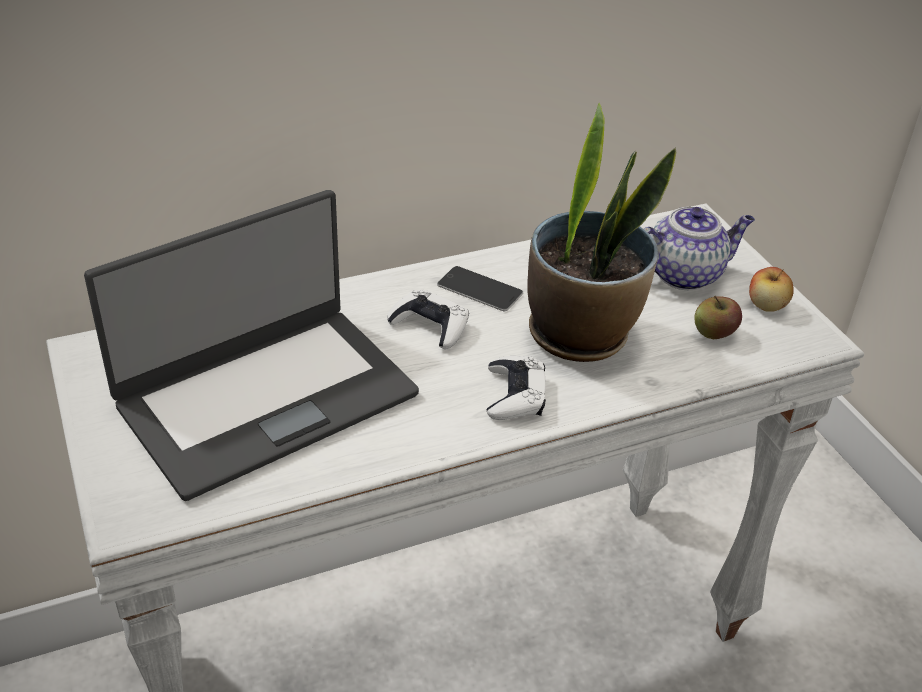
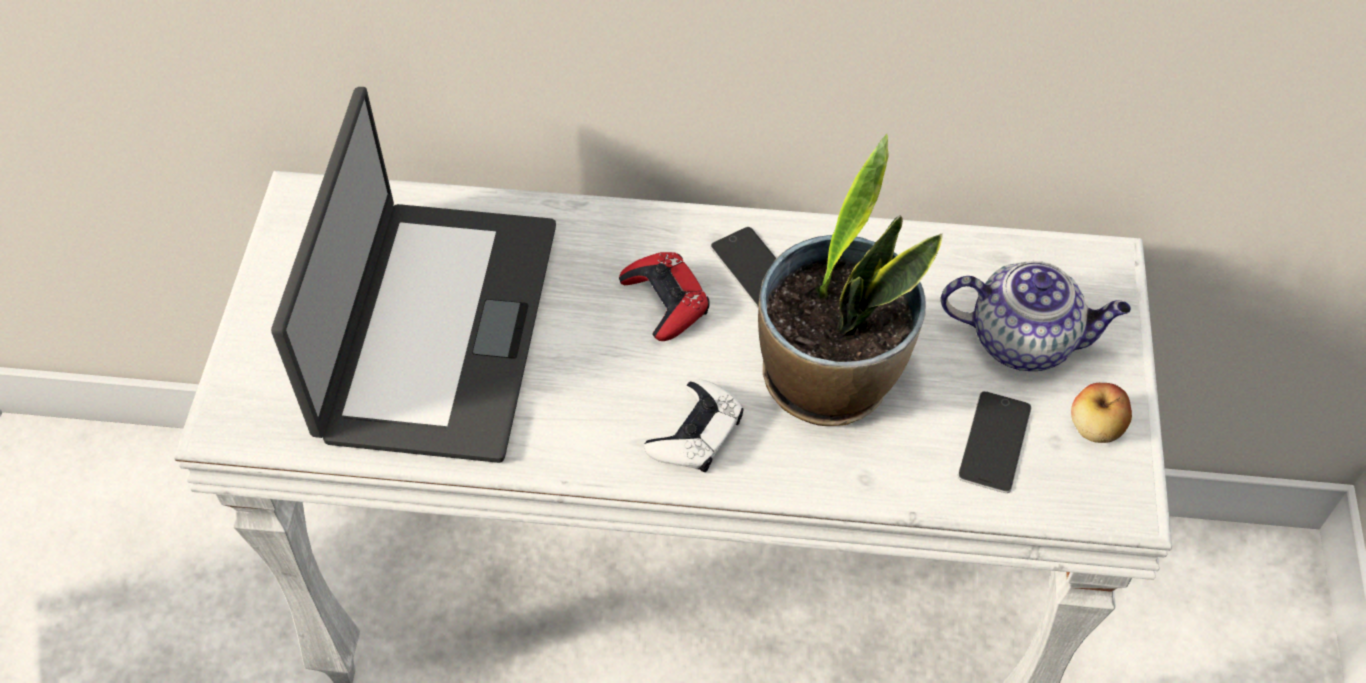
camera: 30 degrees right, 15 degrees up
laptop [84,190,419,501] -> laptop turned 75 degrees counterclockwise [271,87,556,463]
white game controller [387,290,469,349] -> red game controller [619,252,710,341]
apple [694,296,742,339] -> phone [958,391,1031,493]

